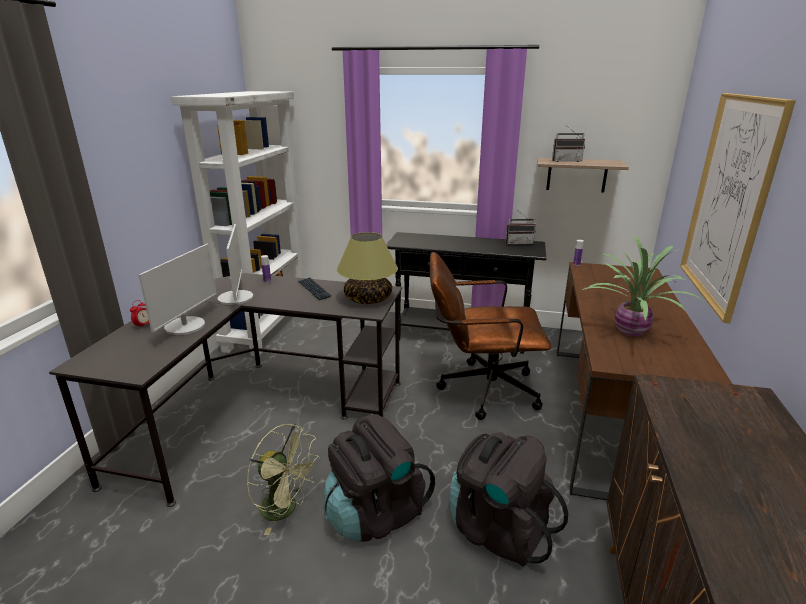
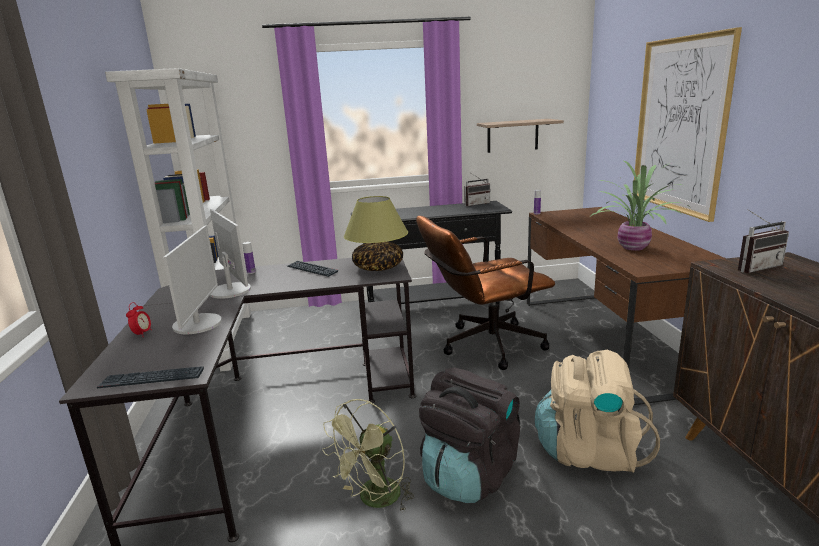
camera: 20 degrees left, 5 degrees down
green fan [247,423,320,535] -> green fan turned 120 degrees clockwise [322,399,414,511]
black backpack [449,432,568,567] -> beige backpack [535,350,660,473]
radio [552,126,585,162] -> radio moved to [738,209,789,273]
none -> keyboard [97,366,204,388]

